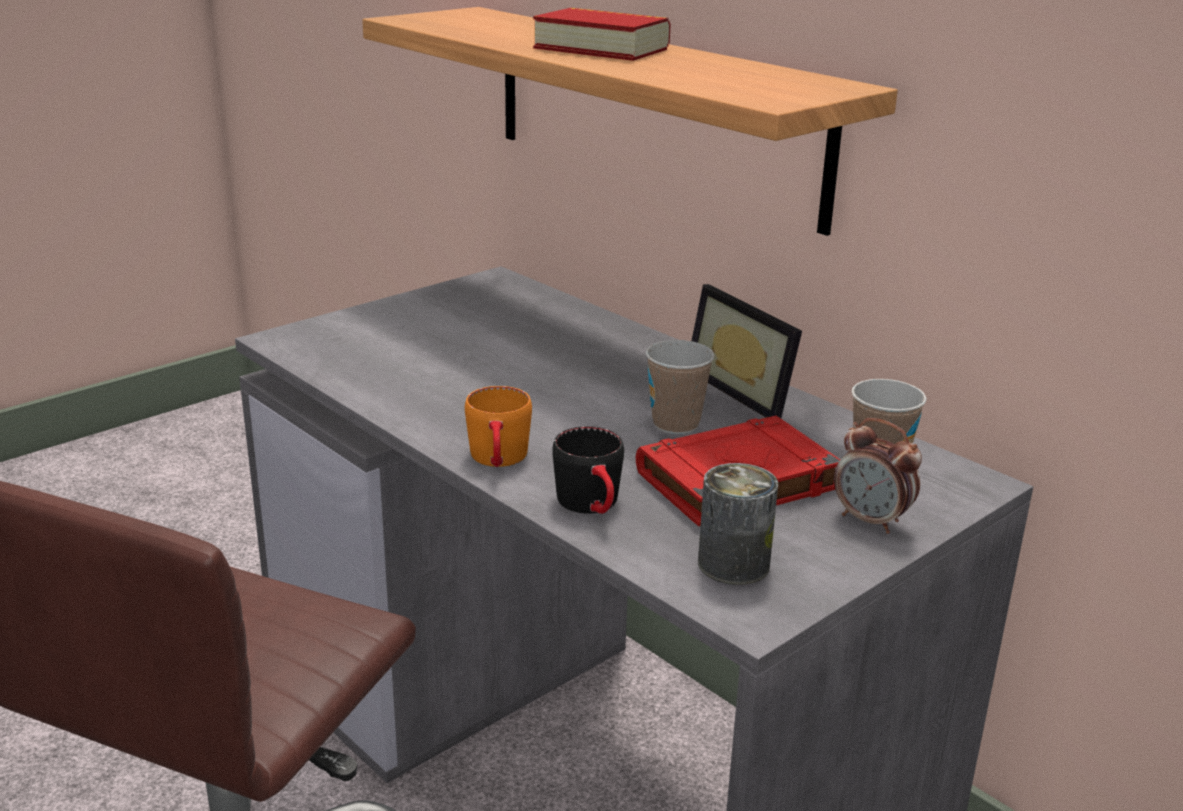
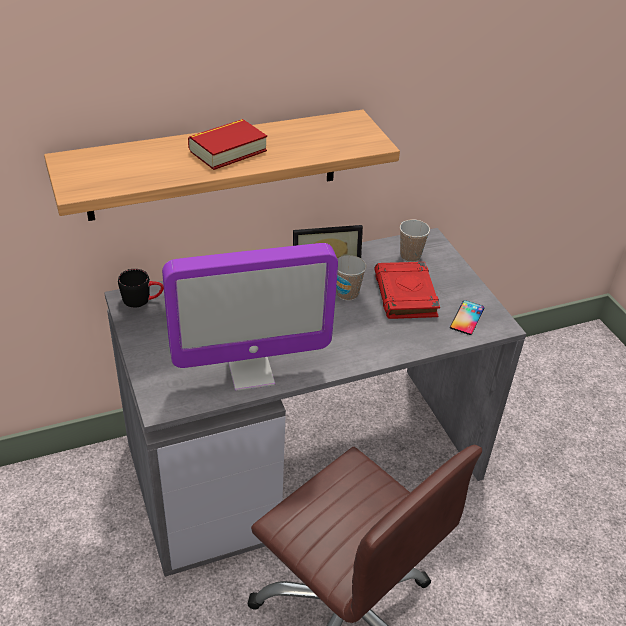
camera: 70 degrees left, 15 degrees up
orange mug [465,386,532,467] -> none
black mug [552,426,624,514] -> black mug moved to [118,269,164,307]
can [698,463,778,585] -> phone [450,300,484,335]
alarm clock [834,418,922,534] -> none
none -> monitor [162,243,338,391]

